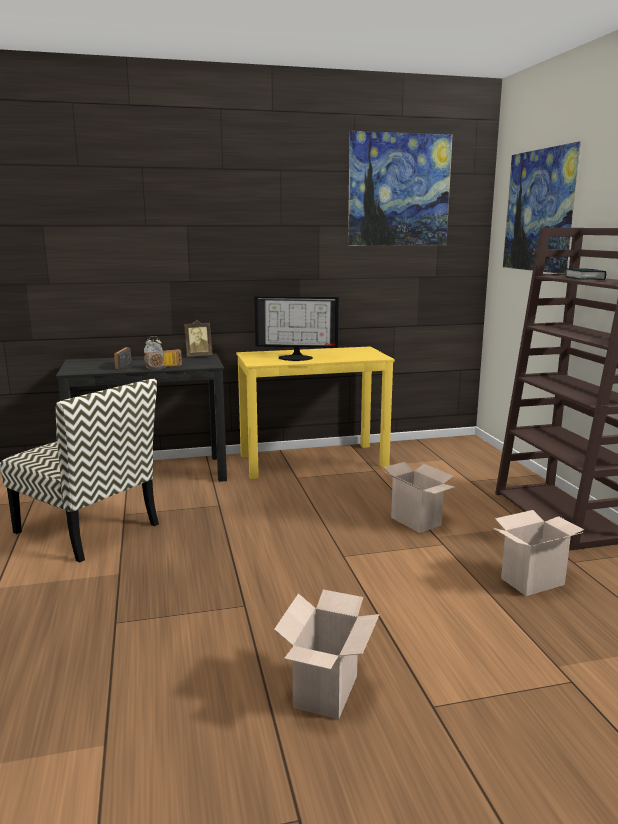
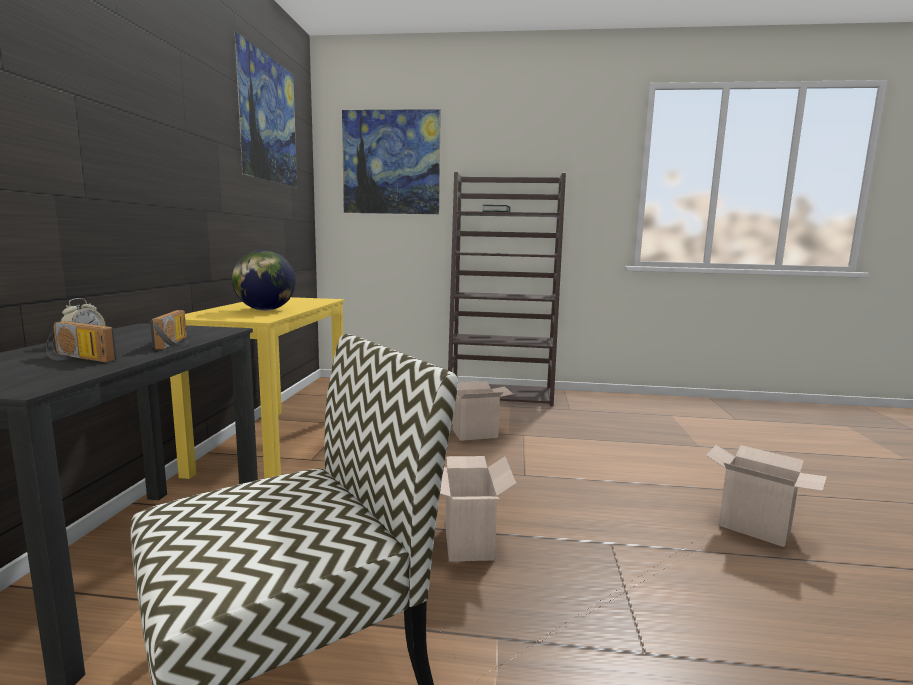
camera: 70 degrees left, 5 degrees down
picture frame [184,320,213,357] -> none
monitor [254,296,339,361] -> globe [232,250,296,311]
cardboard box [493,510,584,596] -> cardboard box moved to [440,456,517,562]

